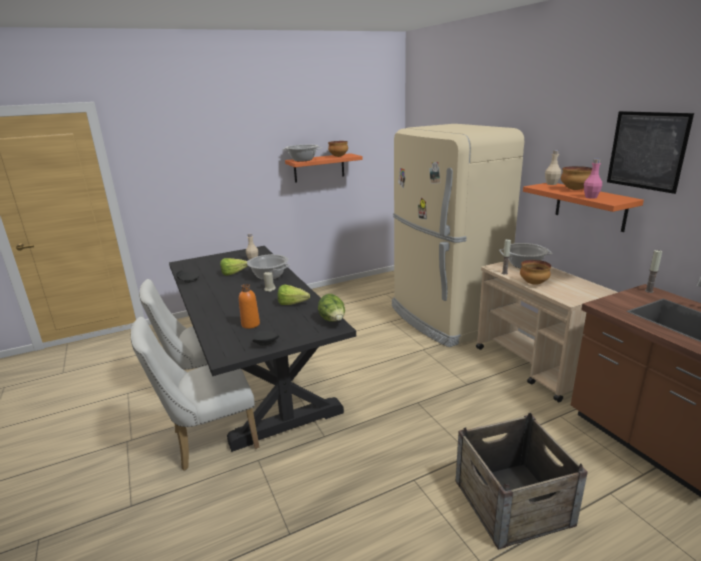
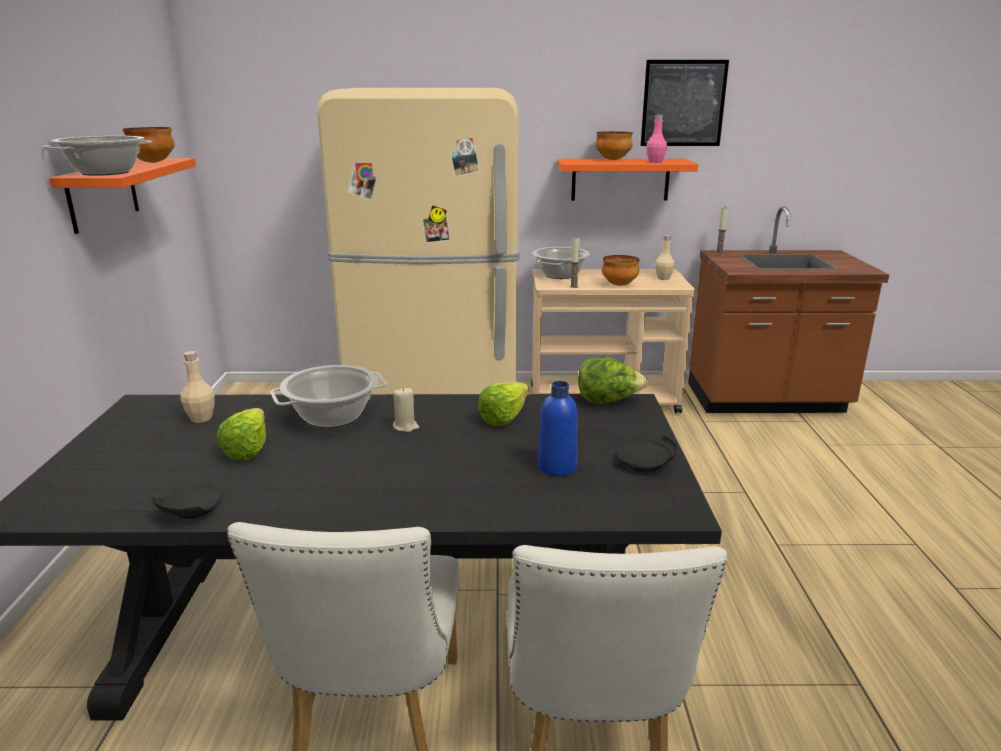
camera: 65 degrees left, 0 degrees up
orange bottle [239,284,260,329] -> blue bottle [538,381,577,476]
crate [456,413,588,550] -> none
beige bottle [545,150,561,185] -> beige bottle moved to [655,235,675,280]

